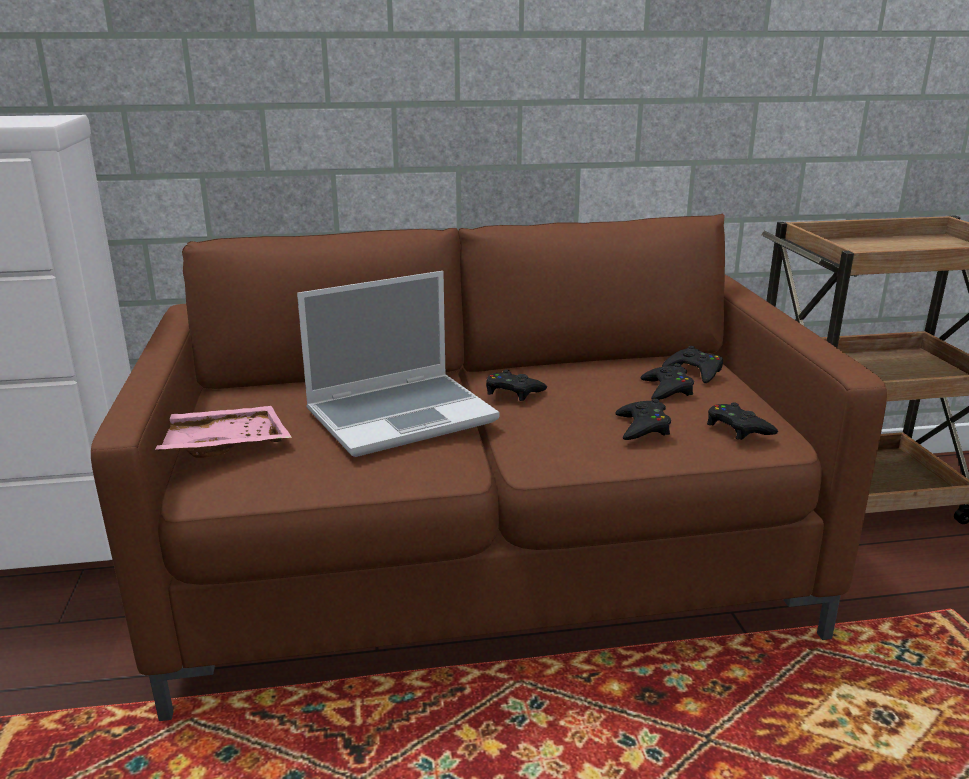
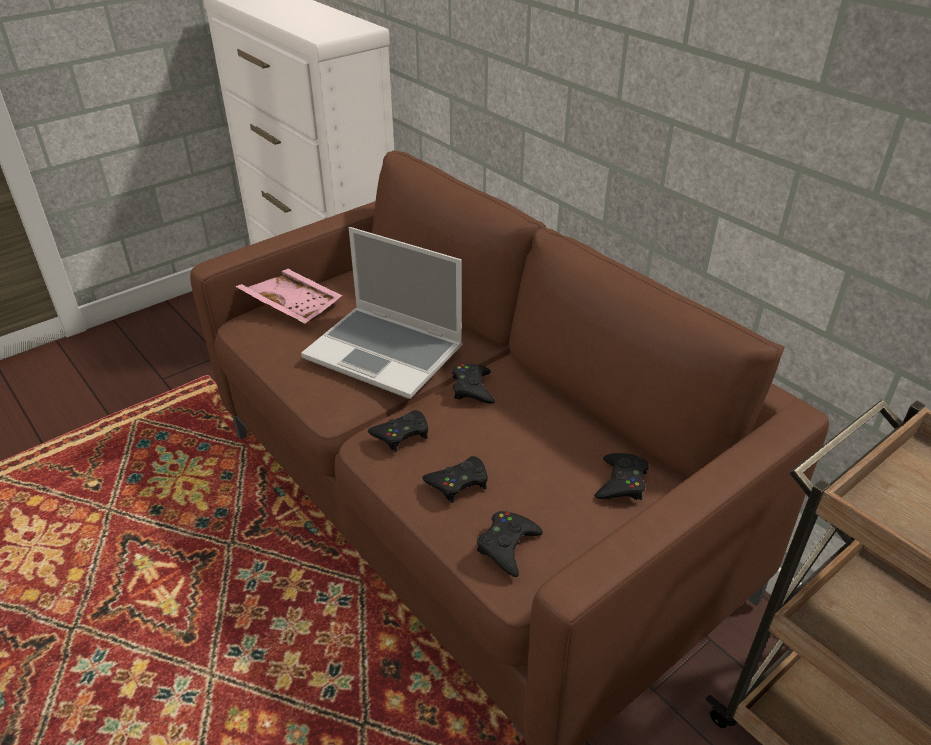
camera: 60 degrees right, 15 degrees up
black game controller [641,364,694,400] -> black game controller moved to [368,410,428,452]

